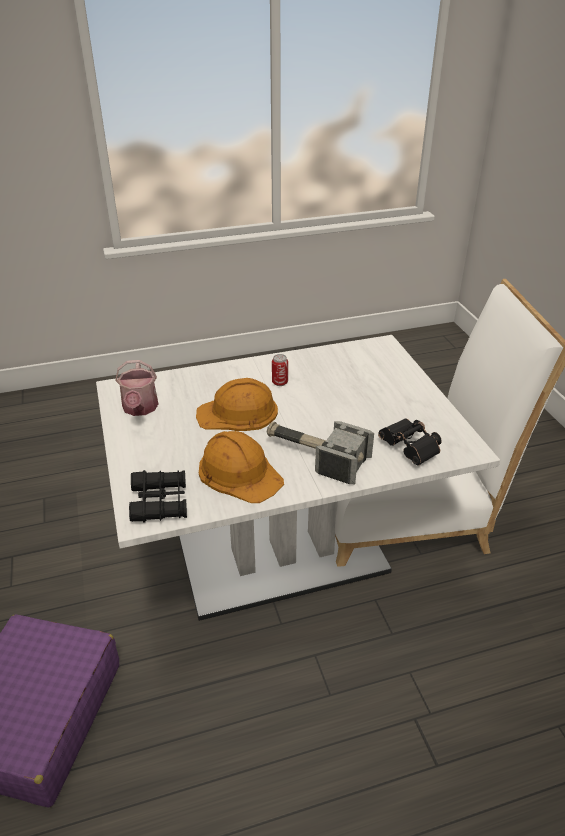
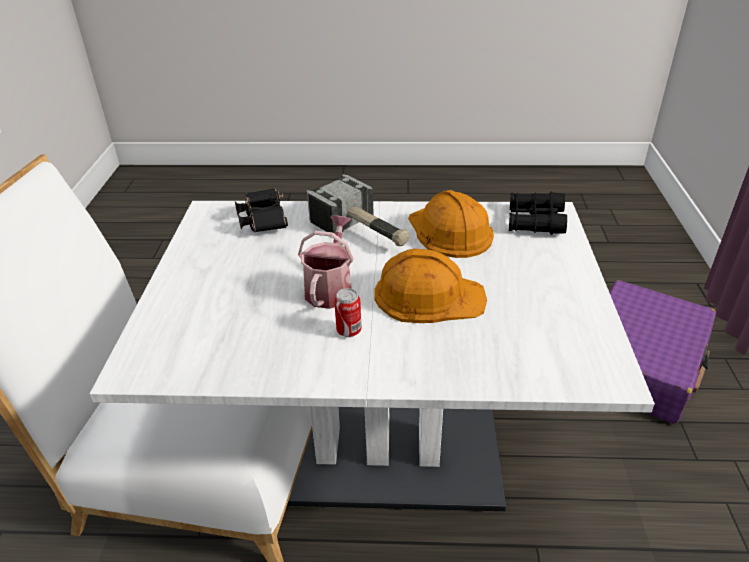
camera: 160 degrees left, 0 degrees up
watering can [115,360,158,416] -> watering can moved to [298,215,353,309]

